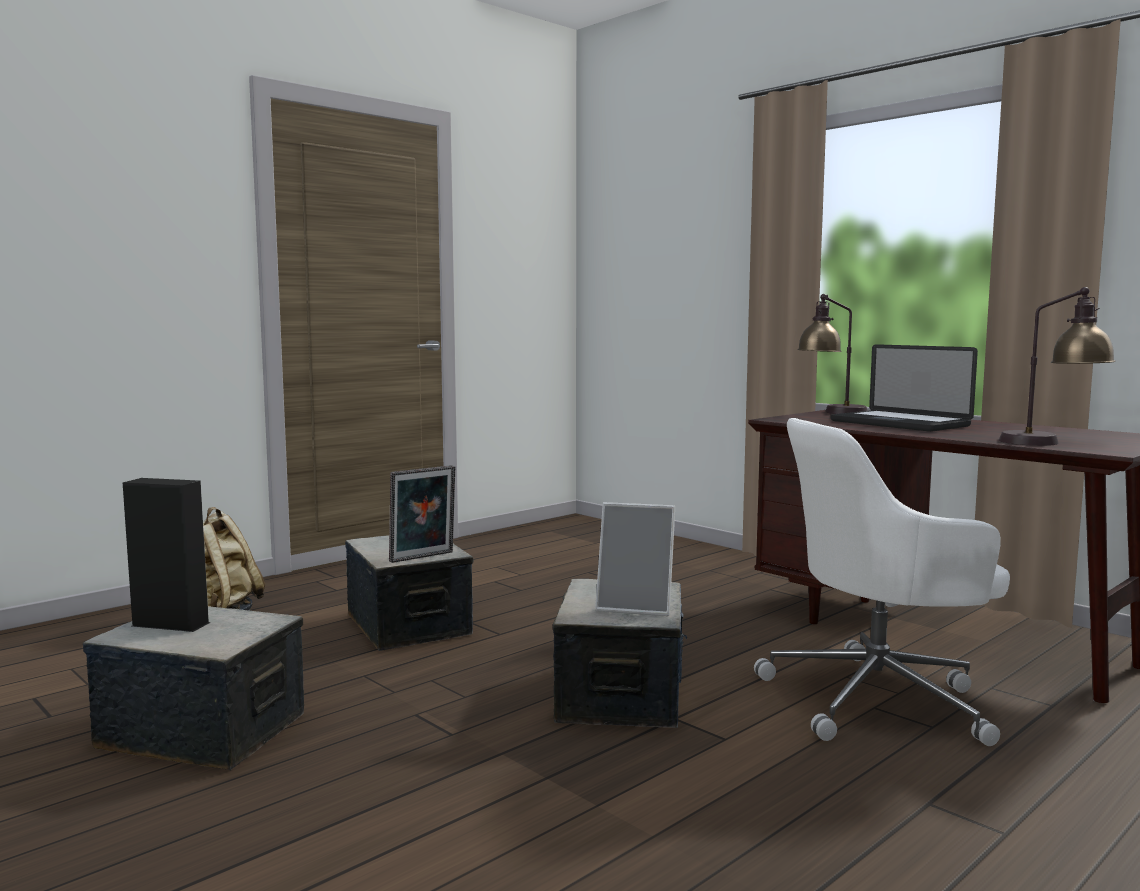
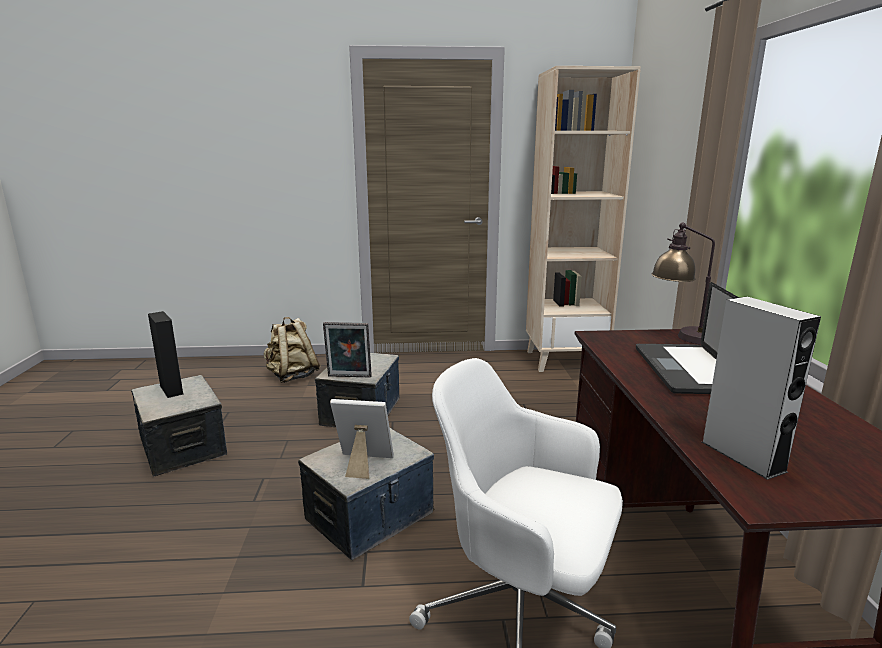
camera: 40 degrees right, 10 degrees up
picture frame [595,502,675,616] -> picture frame turned 135 degrees clockwise [330,399,394,479]
table lamp [999,287,1116,446] -> grey speaker [702,297,821,480]
none -> beige bookcase [526,66,641,372]

